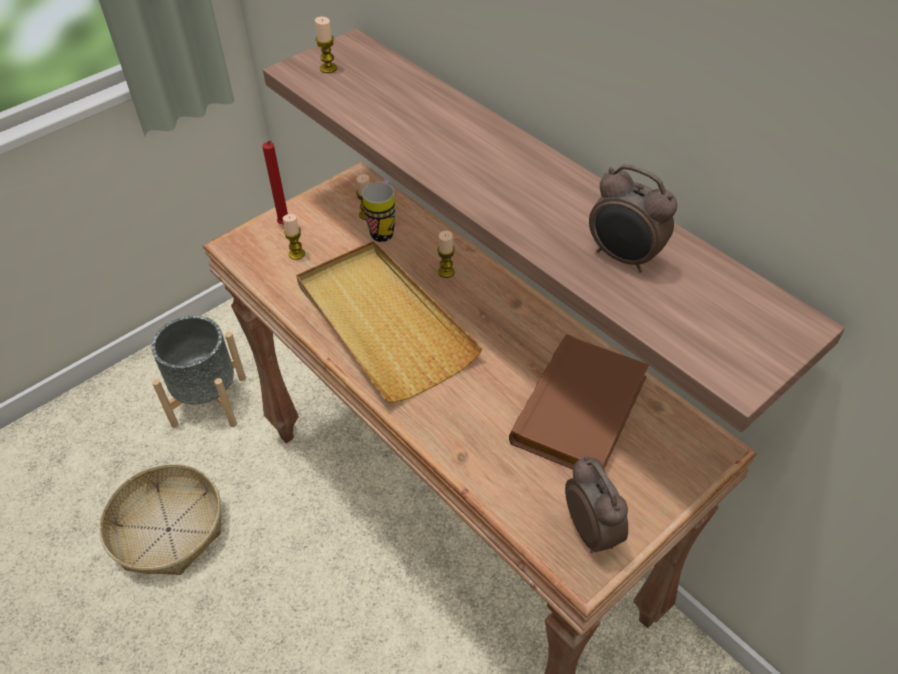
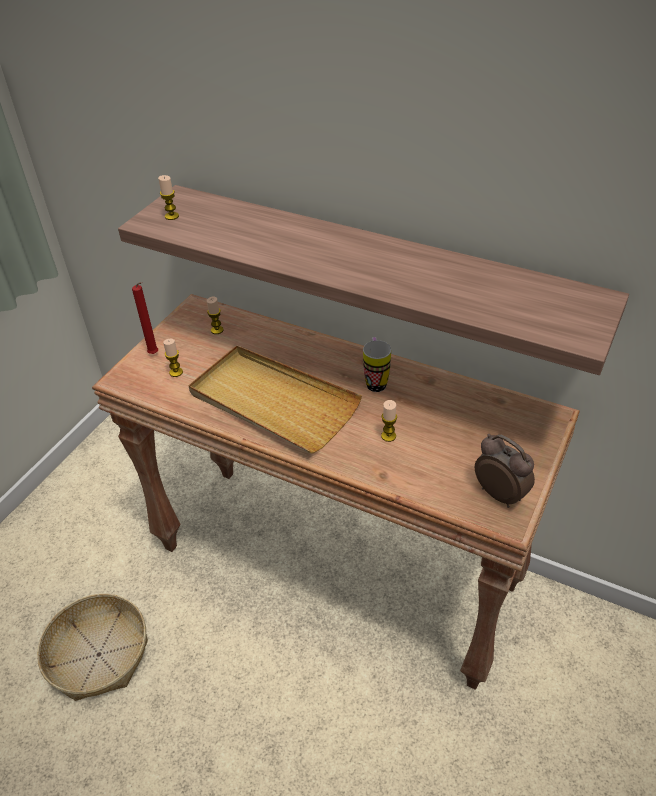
camera: 20 degrees left, 5 degrees down
grey planter [151,316,246,428] -> none
mug [362,179,395,242] -> mug moved to [363,337,391,392]
candle [437,230,455,278] -> candle moved to [381,400,397,442]
brown book [509,334,649,469] -> none
alarm clock [589,164,677,273] -> none

